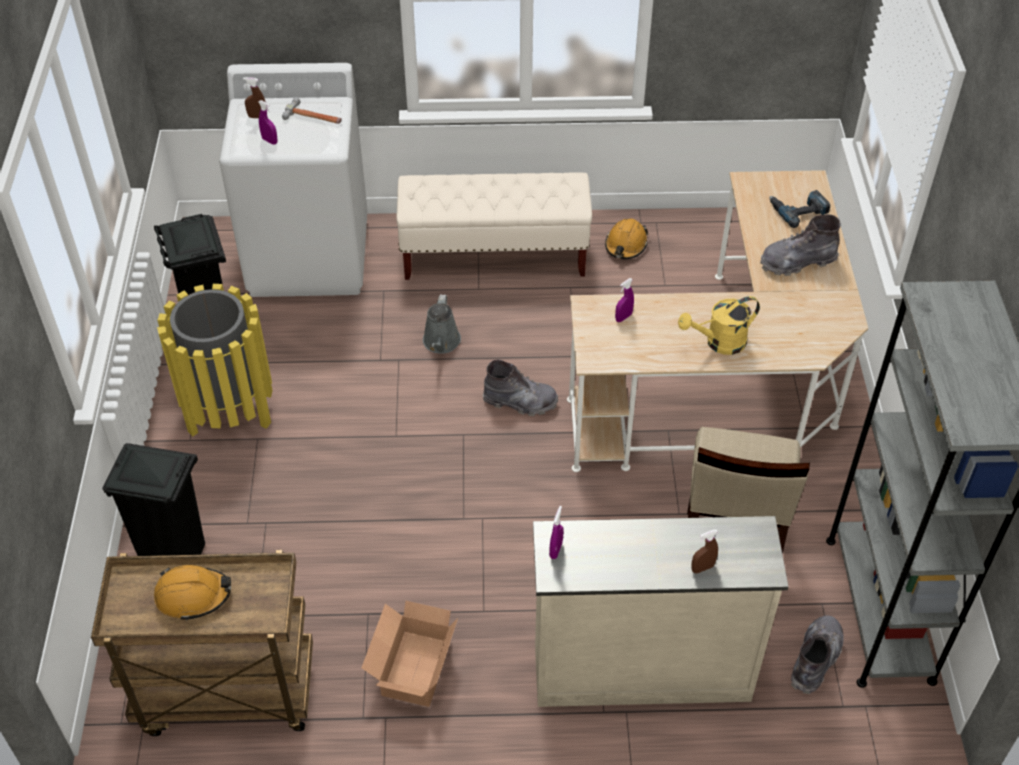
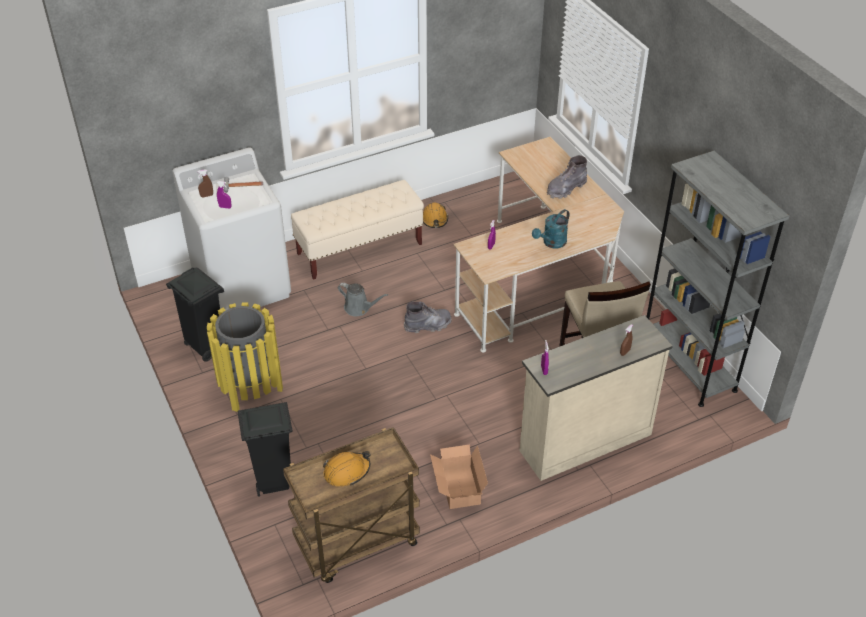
camera: 25 degrees left, 5 degrees down
grey watering can [423,294,461,354] -> grey watering can turned 45 degrees counterclockwise [338,283,388,316]
yellow watering can [678,296,760,355] -> turquoise watering can [532,209,569,248]
power drill [769,190,831,228] -> none
grey boot [791,615,844,694] -> none

